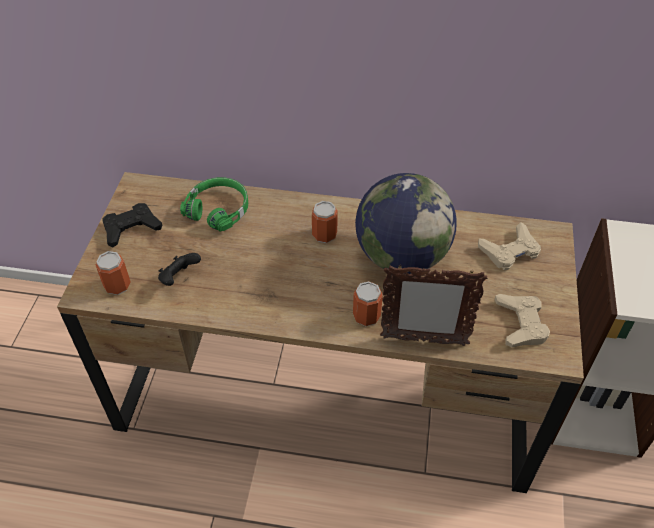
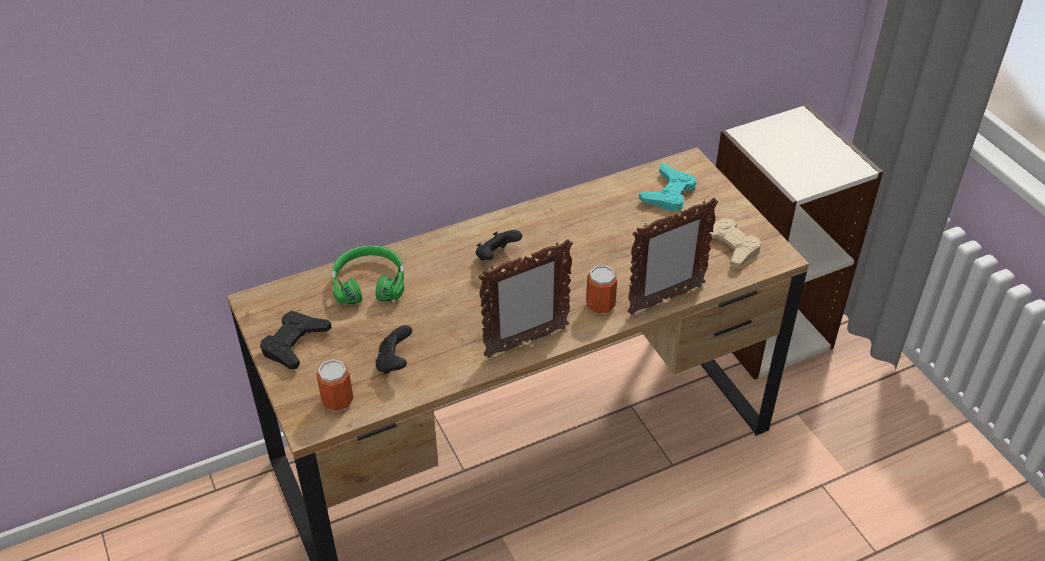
camera: 35 degrees left, 5 degrees down
can [312,201,338,243] -> black game controller [476,230,522,261]
globe [355,173,457,274] -> none
beige game controller [478,222,541,270] -> turquoise game controller [639,164,697,212]
none -> picture frame [478,239,573,358]

